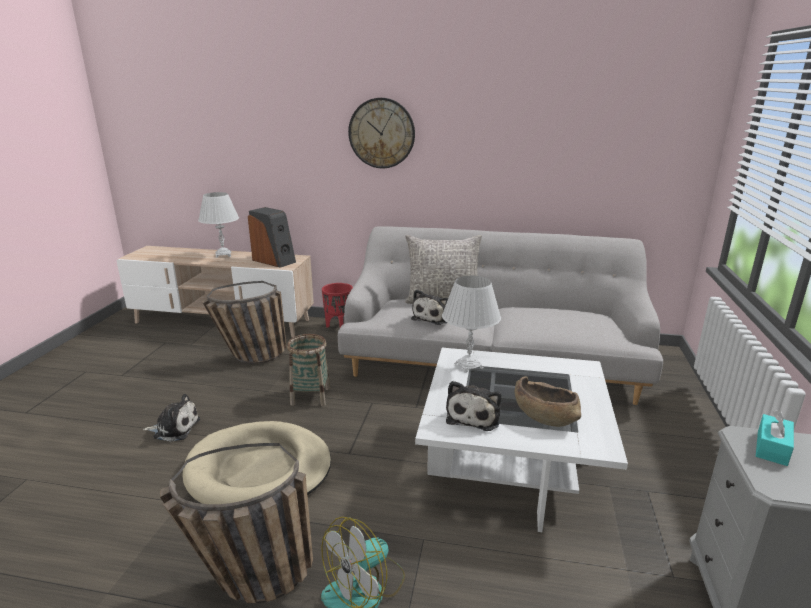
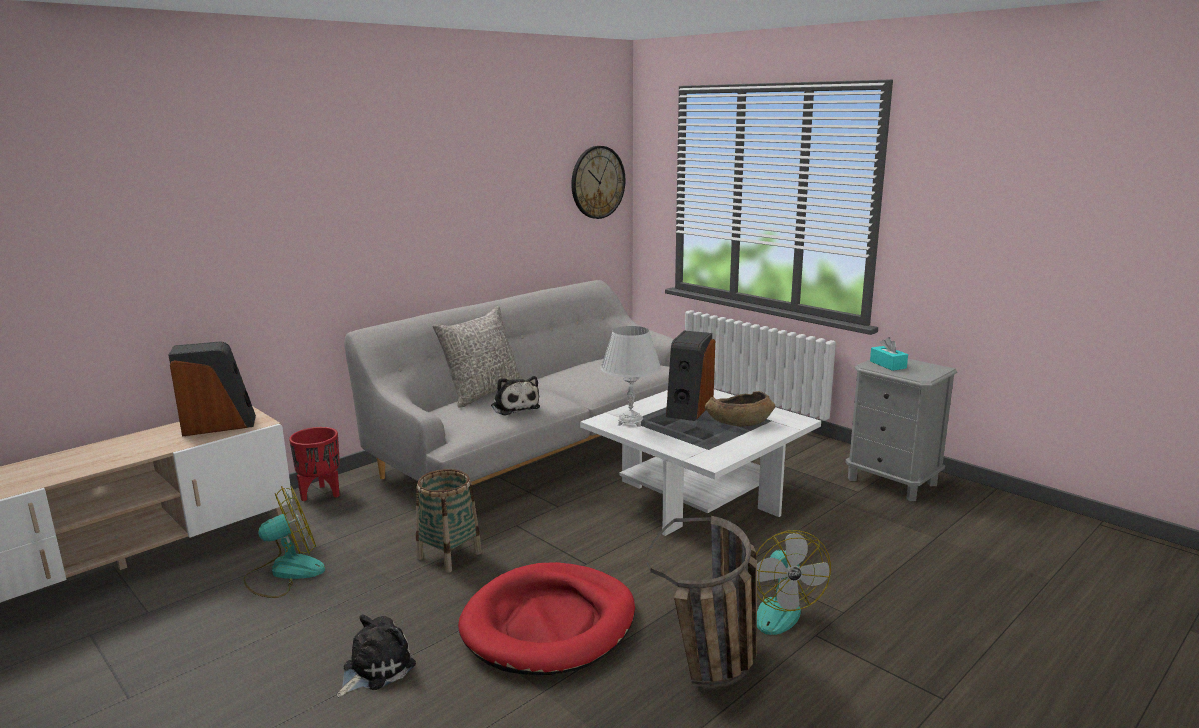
camera: 55 degrees left, 5 degrees down
beige dog bed [182,421,331,504] -> red dog bed [458,562,635,675]
white table lamp [198,192,239,258] -> none
basket [202,281,286,364] -> fan [243,486,325,598]
wall clock [348,98,415,169] -> wall clock moved to [571,146,625,219]
plush toy [446,381,501,431] -> none
none -> speaker [666,331,715,421]

